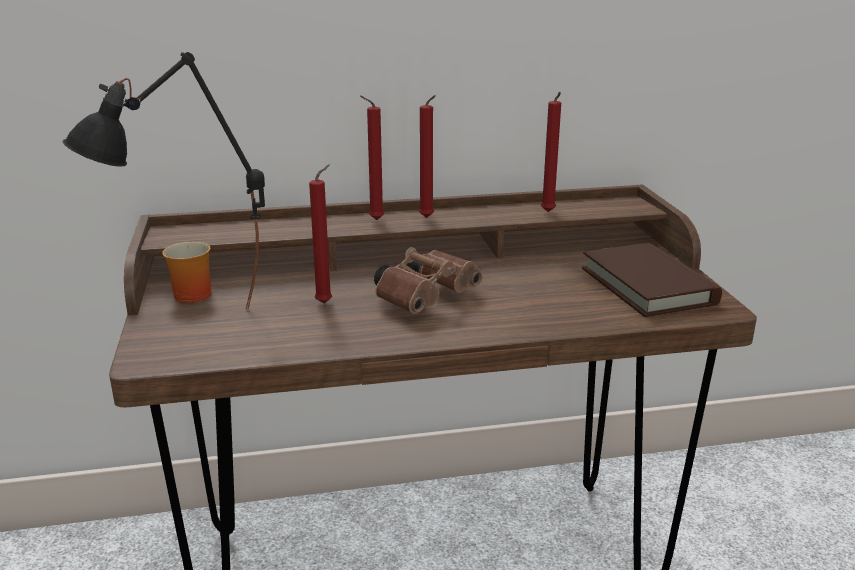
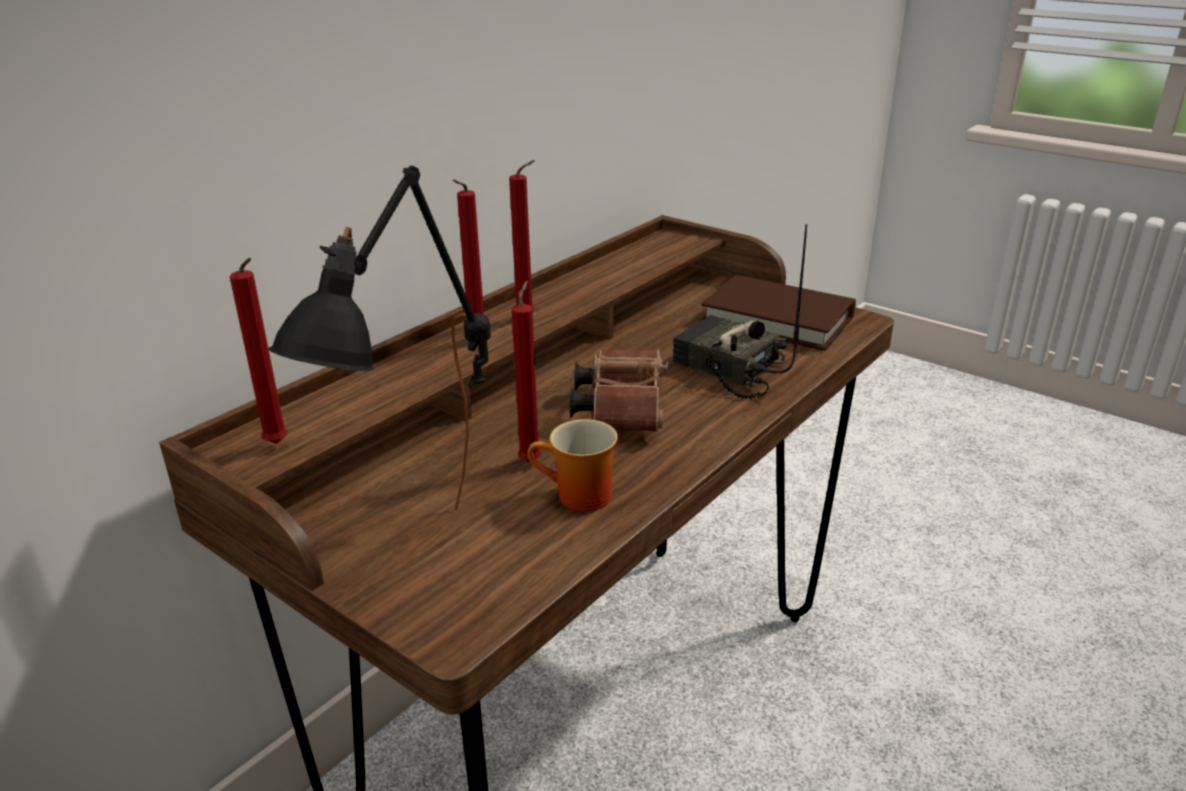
camera: 40 degrees left, 5 degrees up
mug [162,242,212,303] -> mug moved to [527,419,618,511]
red candle [541,92,561,212] -> red candle moved to [229,258,288,444]
none -> radio [673,224,807,399]

